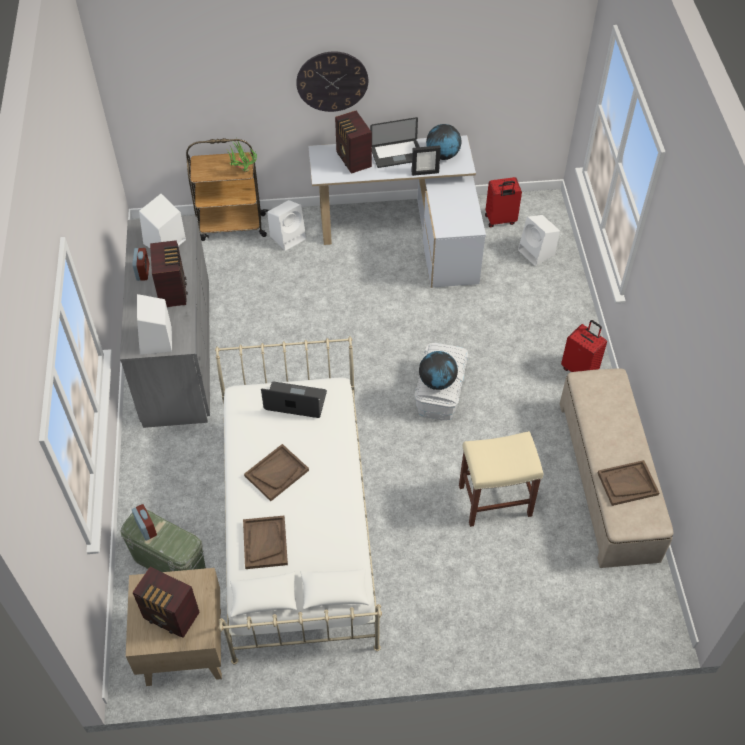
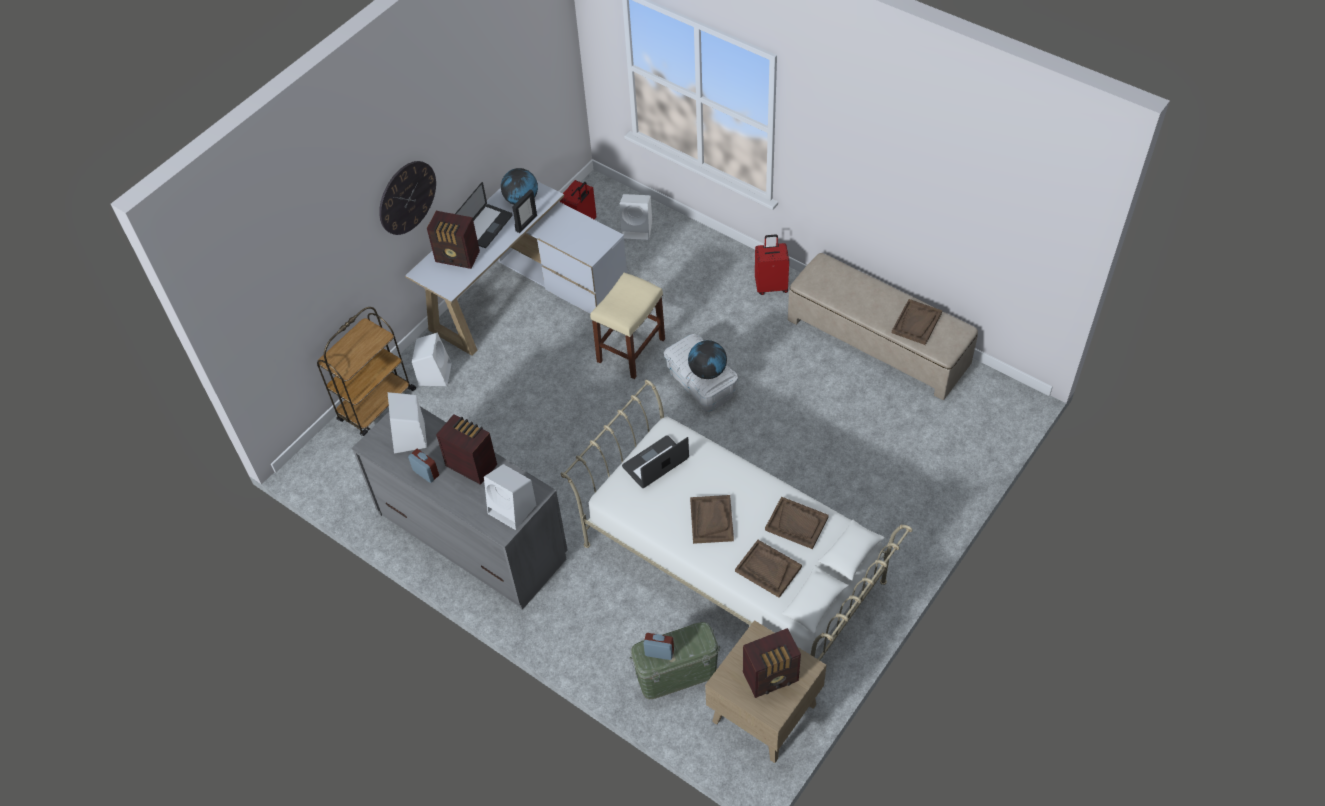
camera: 45 degrees left, 0 degrees up
potted plant [227,141,257,172] -> none
beige stool [459,431,543,527] -> beige stool moved to [590,272,665,379]
none -> brown tray [765,497,829,549]

